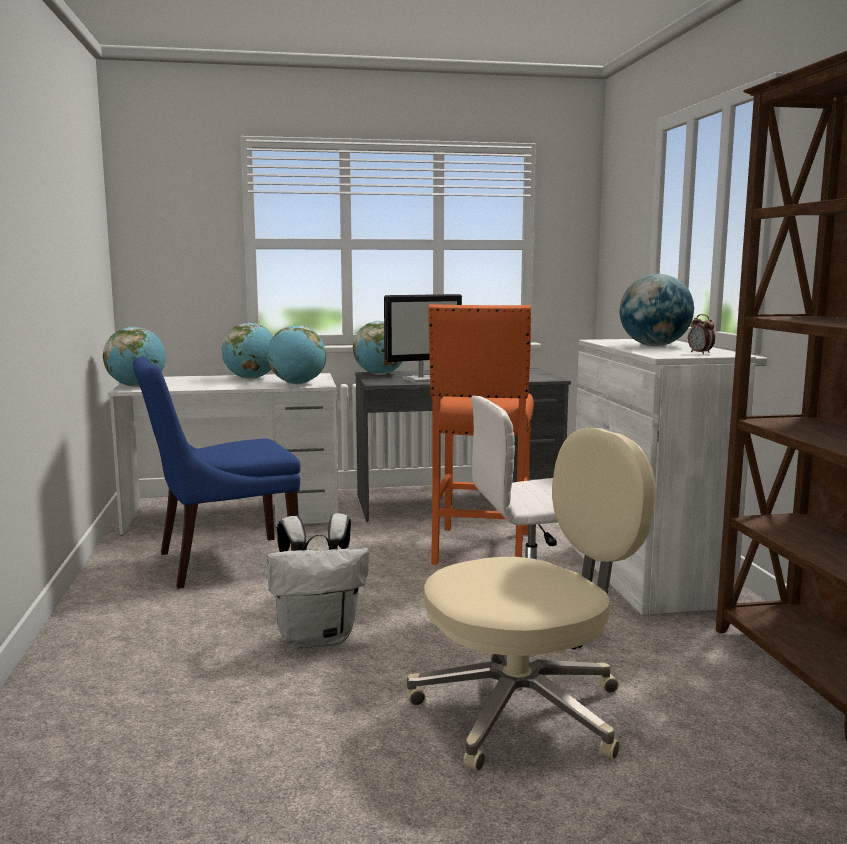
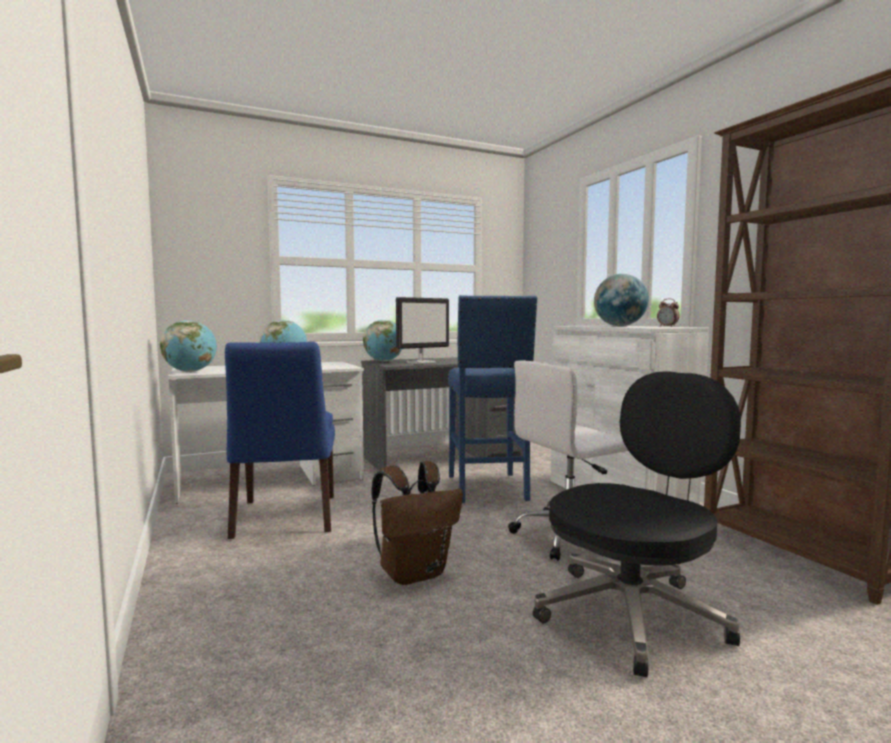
camera: 15 degrees left, 5 degrees down
blue chair [133,357,300,589] -> blue chair turned 60 degrees counterclockwise [225,342,335,539]
globe [267,325,326,384] -> none
white backpack [267,513,369,649] -> brown backpack [371,461,463,585]
beige office chair [407,428,656,771] -> black office chair [533,371,741,678]
orange stool [428,304,534,565] -> blue stool [448,295,537,503]

